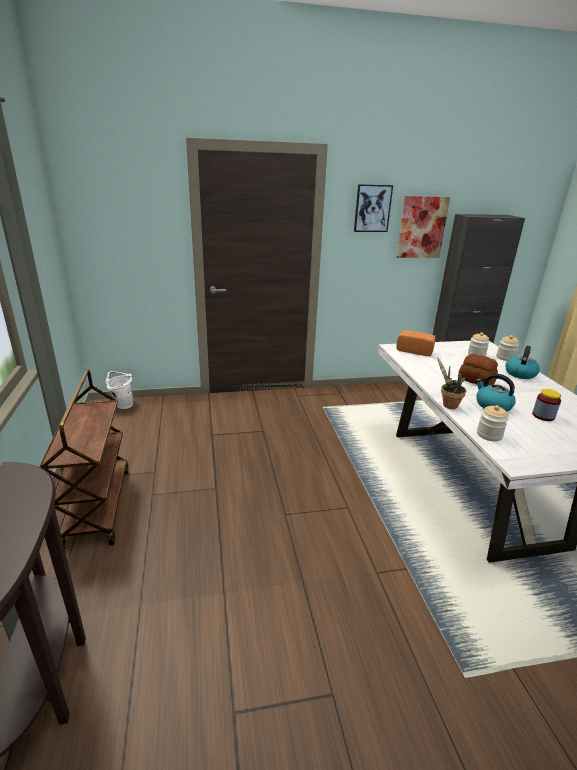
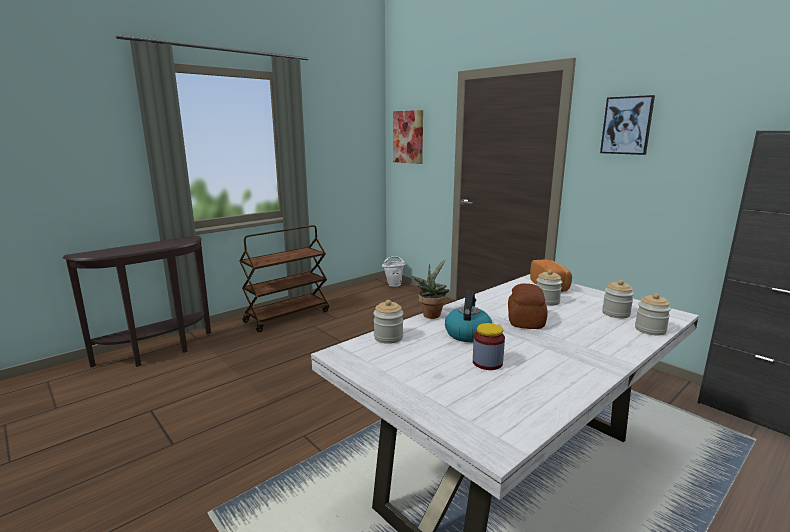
camera: 60 degrees right, 10 degrees down
picture [396,196,450,258] -> picture moved to [393,110,423,164]
kettle [506,346,540,379] -> none
none -> jar [536,270,562,306]

